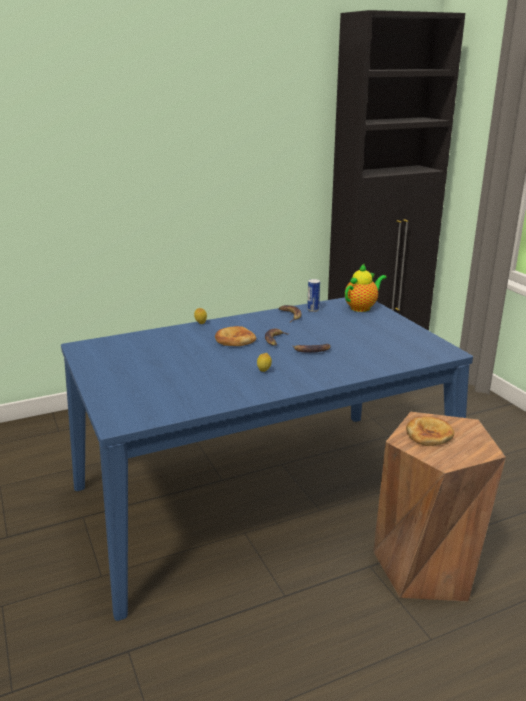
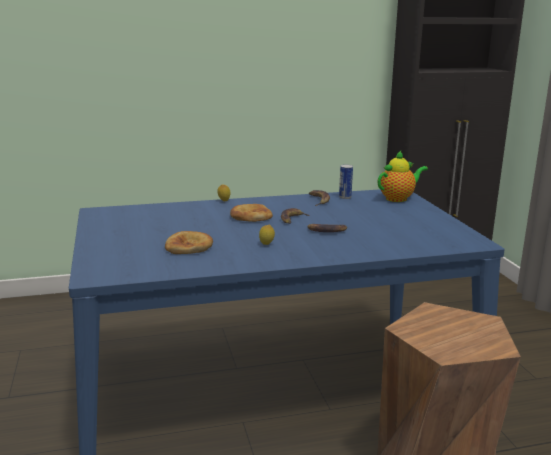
camera: 10 degrees right, 5 degrees down
bread [406,416,454,446] -> bread moved to [165,231,213,254]

